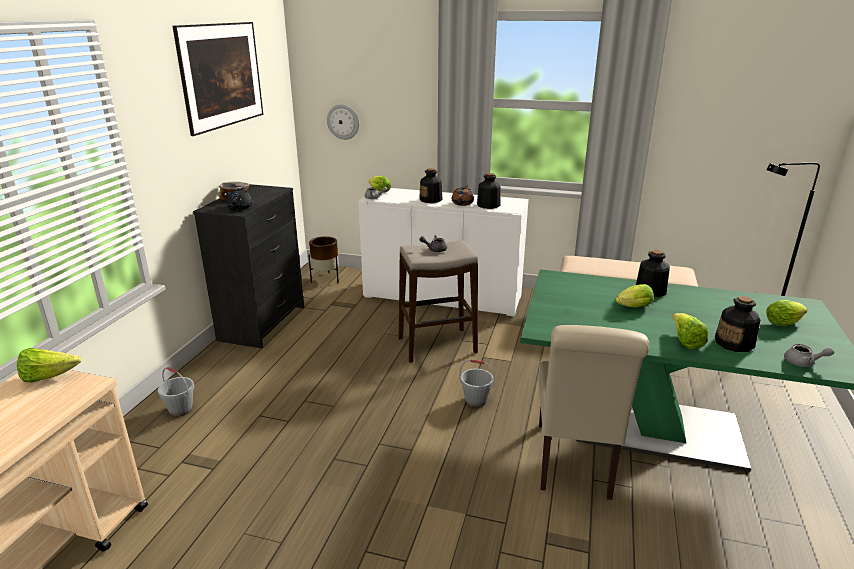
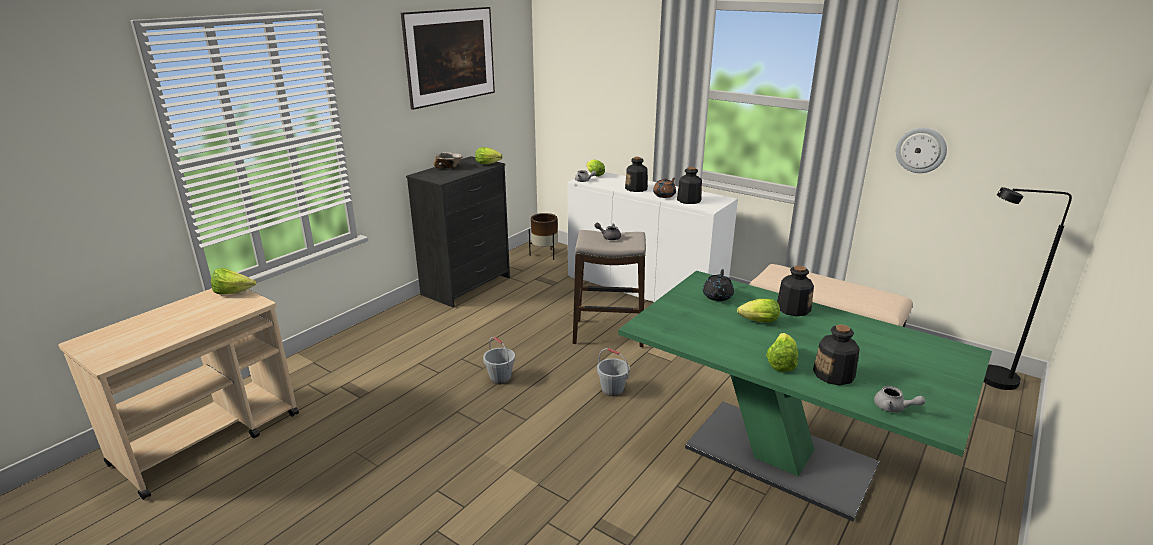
camera: 20 degrees right, 0 degrees up
grey bucket [158,367,194,417] -> grey bucket moved to [483,337,515,385]
black teapot [226,187,252,210] -> black teapot moved to [703,269,734,301]
wall clock [327,104,359,140] -> wall clock moved to [896,128,947,173]
beige chair [539,325,649,500] -> none
lettuce [766,300,807,326] -> lettuce moved to [475,147,503,165]

